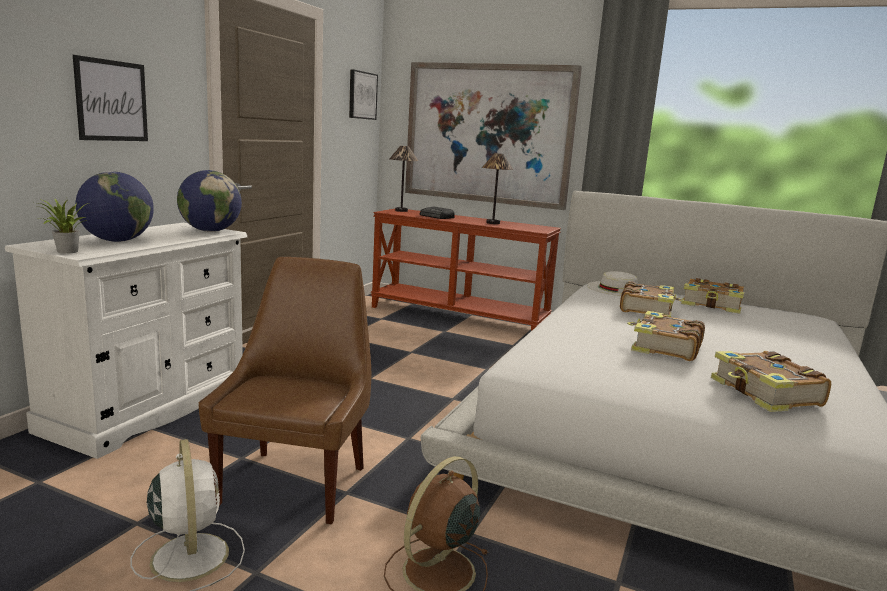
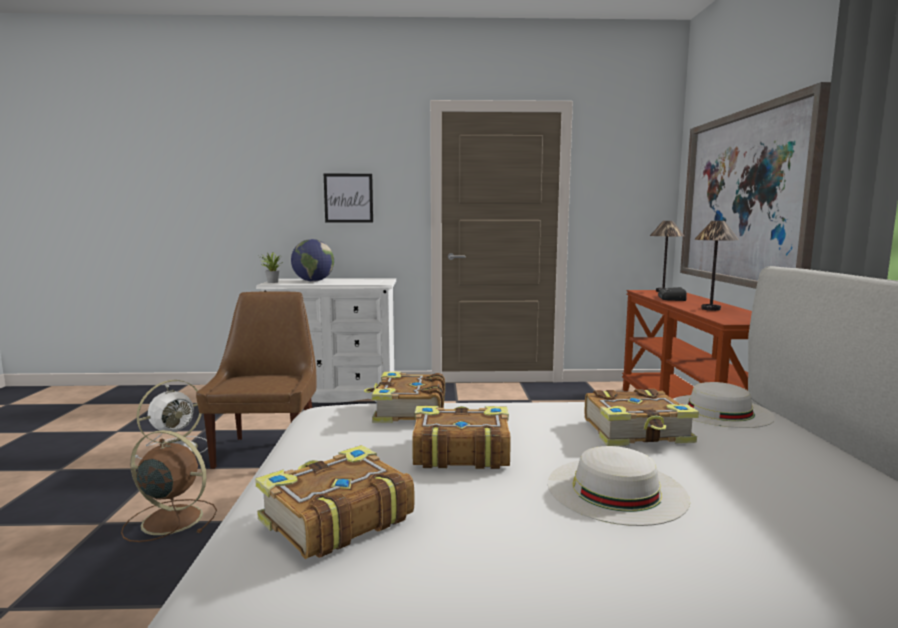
camera: 65 degrees right, 5 degrees down
globe [177,170,242,232] -> none
brown chair [198,257,371,524] -> brown chair turned 75 degrees counterclockwise [196,291,317,469]
picture [349,69,378,120] -> none
book [681,278,744,314] -> book moved to [364,372,445,423]
none -> white hat [548,446,690,526]

